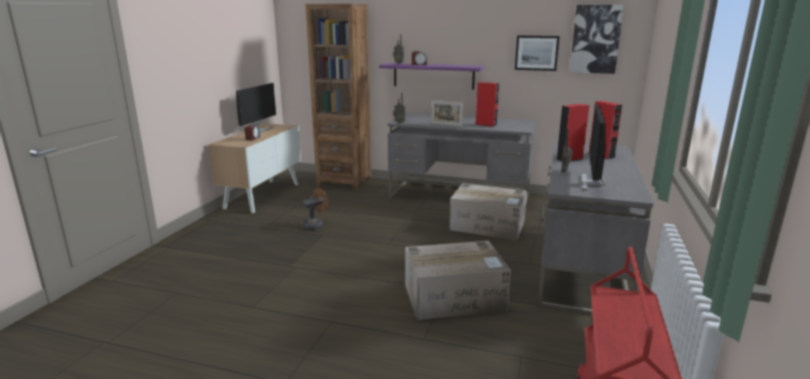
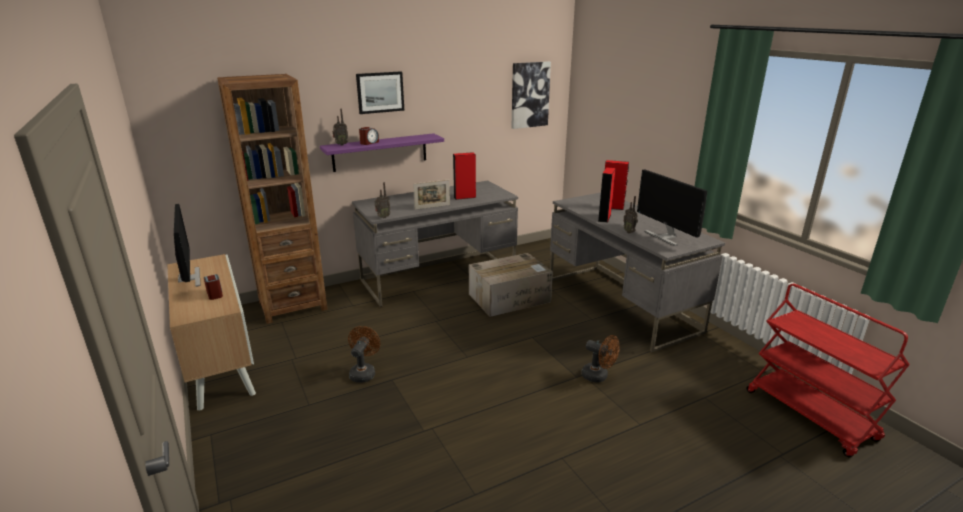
camera: 45 degrees left, 5 degrees up
cardboard box [405,241,511,320] -> brown fan [582,335,620,383]
picture [515,35,560,71] -> picture moved to [356,71,404,114]

